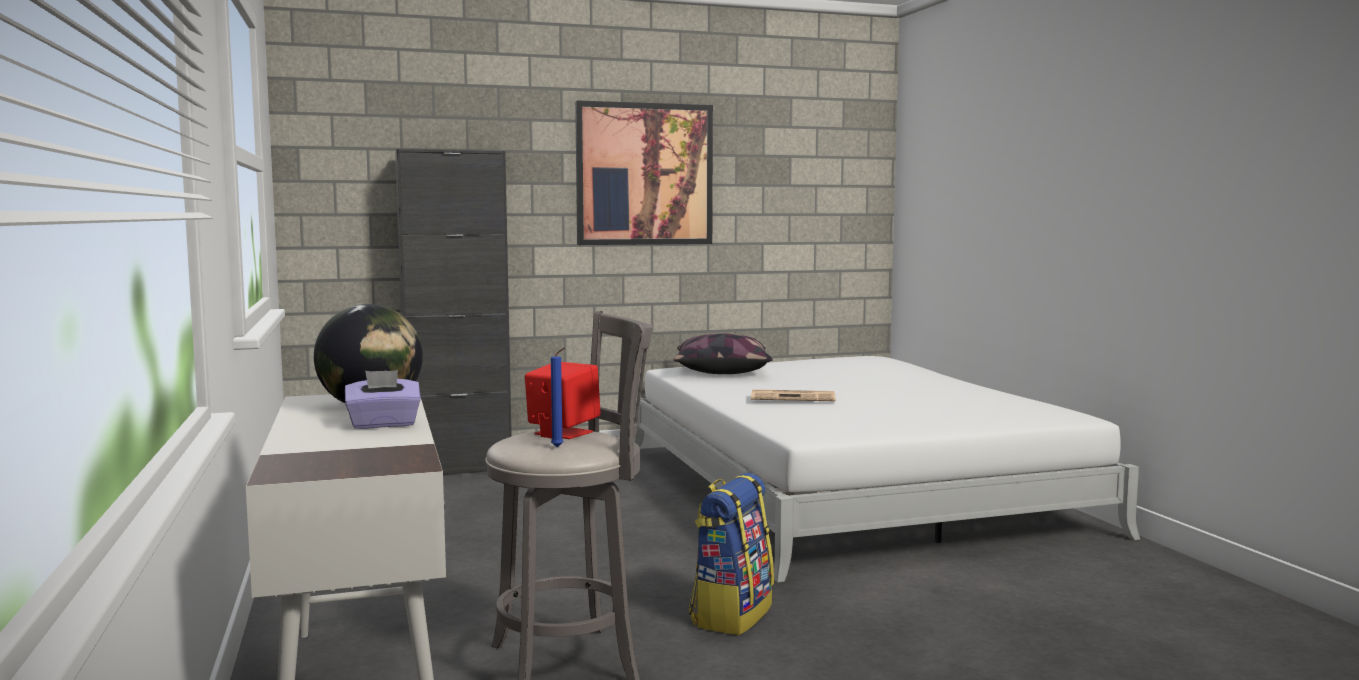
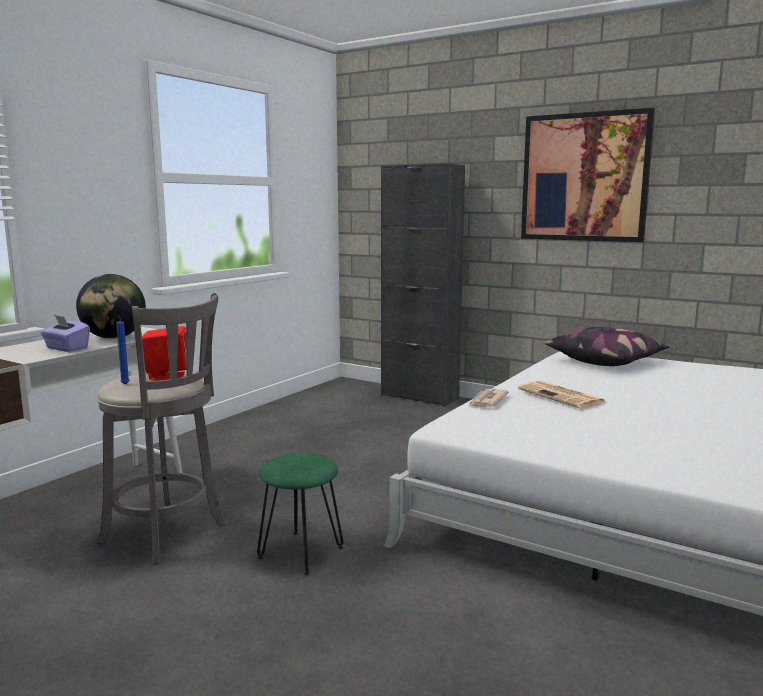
camera: 50 degrees right, 5 degrees up
backpack [689,473,774,635] -> green stool [257,453,344,575]
none -> newspaper [468,389,509,408]

